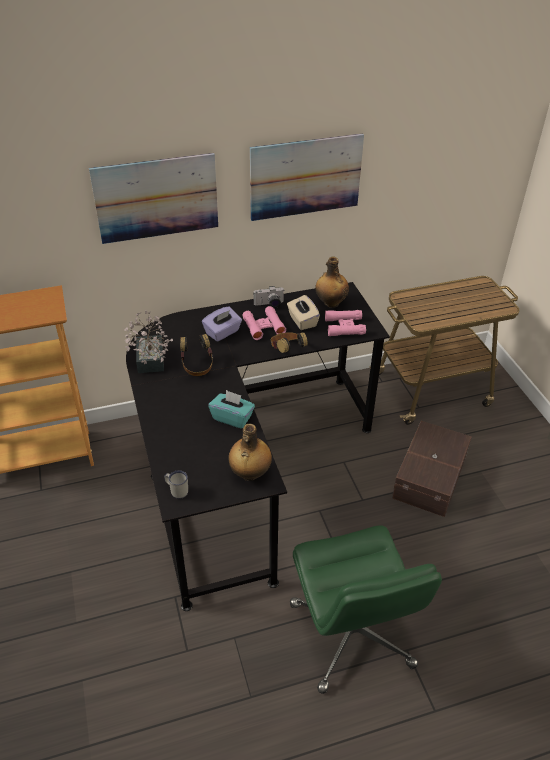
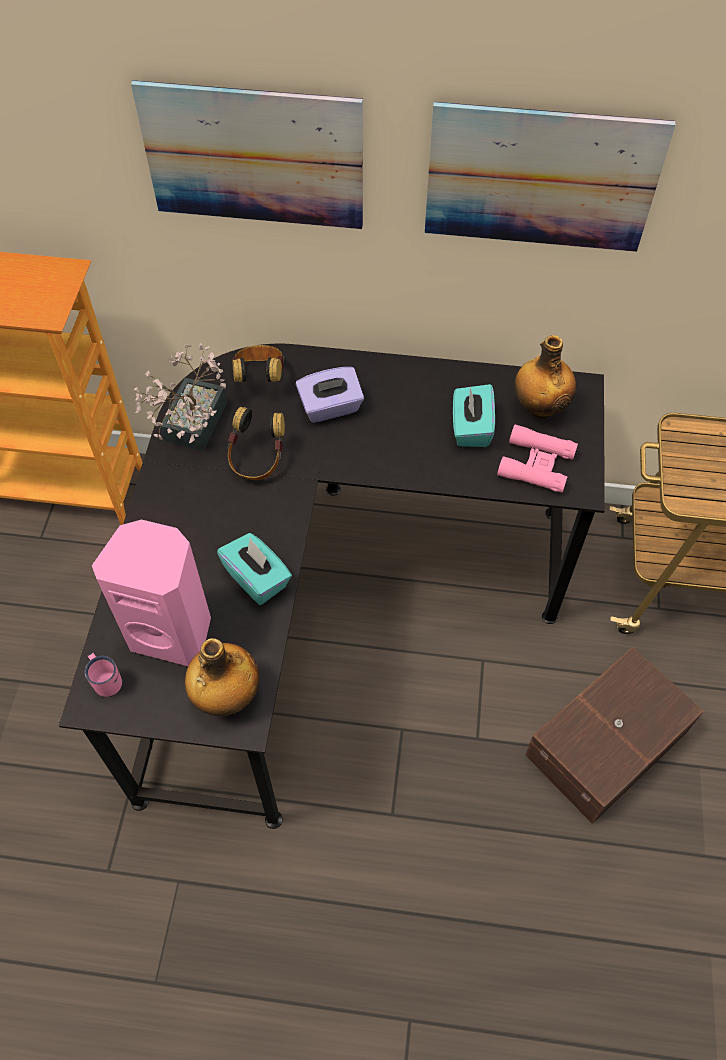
camera: 25 degrees right, 15 degrees up
white mug [164,470,188,499] -> pink mug [85,652,122,697]
pink binoculars [243,306,286,340] -> none
camera [254,286,284,308] -> none
headphones [271,332,308,353] -> headphones moved to [232,345,284,382]
beige tissue box [287,295,320,330] -> turquoise tissue box [453,384,495,447]
green office chair [290,525,442,694] -> none
none -> pink speaker [92,520,211,666]

